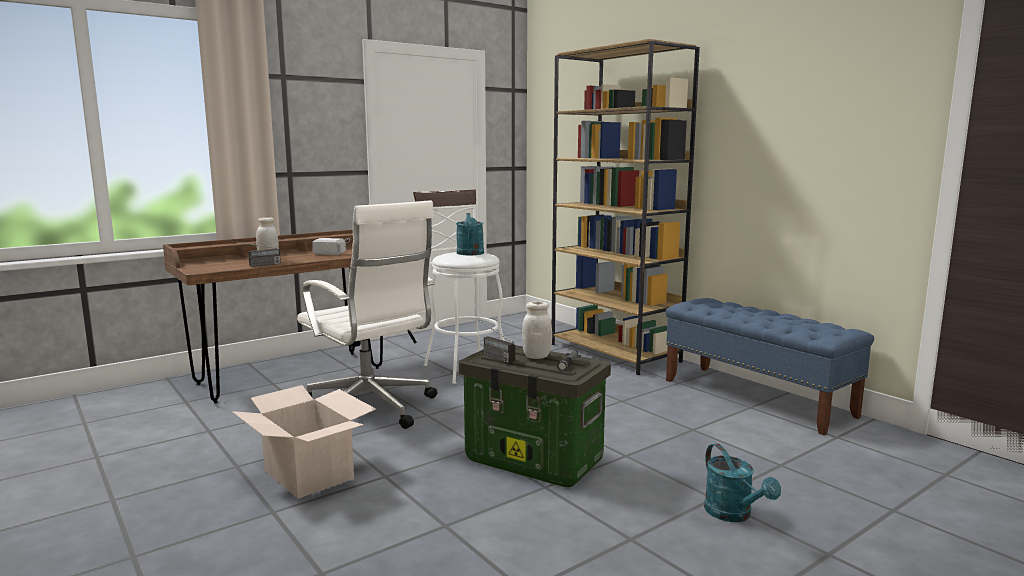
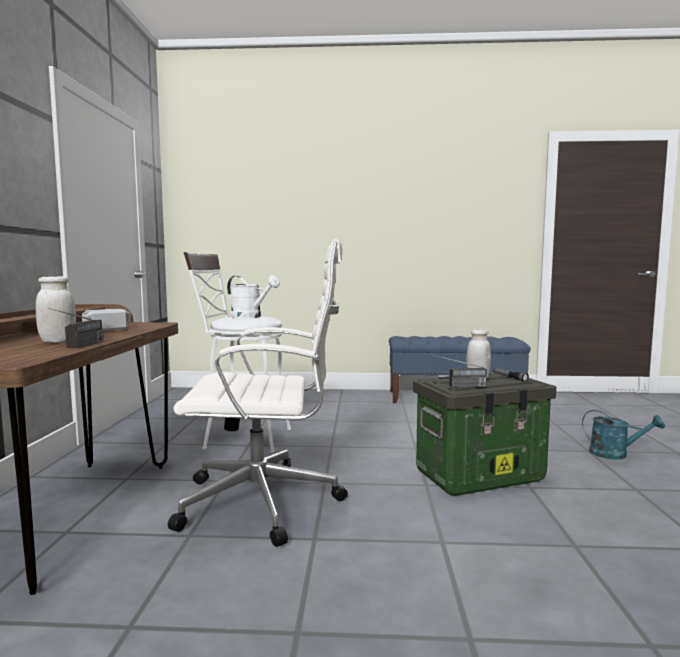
camera: 50 degrees left, 5 degrees down
cardboard box [232,385,376,499] -> none
turquoise watering can [456,213,484,255] -> white watering can [227,275,280,318]
brown bookcase [552,39,700,375] -> none

